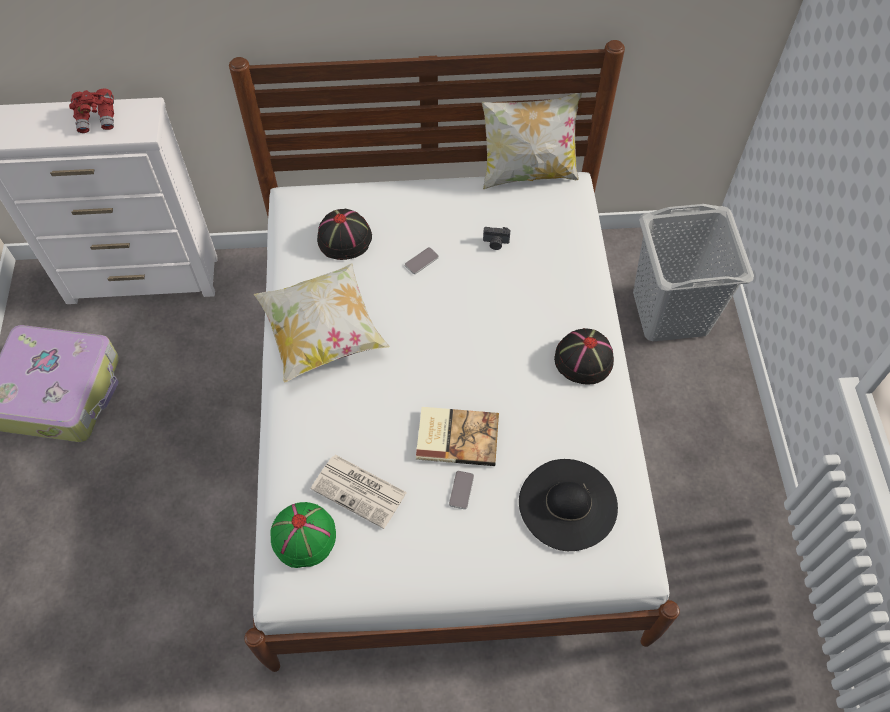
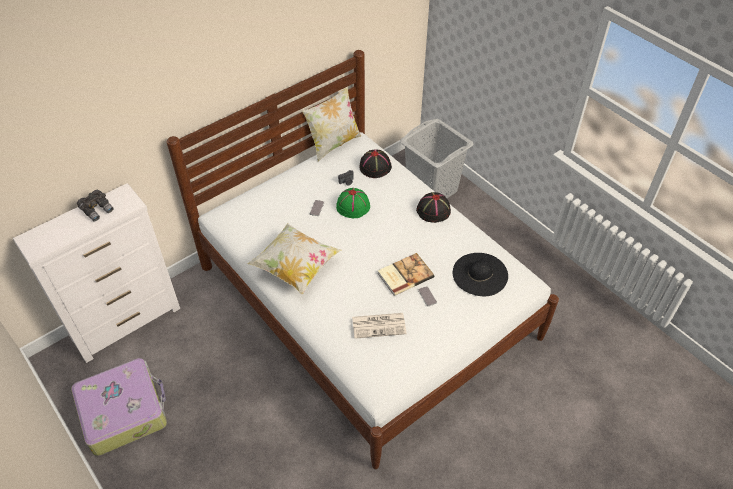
camera: 35 degrees left, 10 degrees down
red binoculars [69,88,114,133] -> grey binoculars [77,190,114,222]
green hat [270,502,336,568] -> green hat moved to [336,188,370,218]
black hat [317,209,372,260] -> black hat moved to [360,149,392,178]

